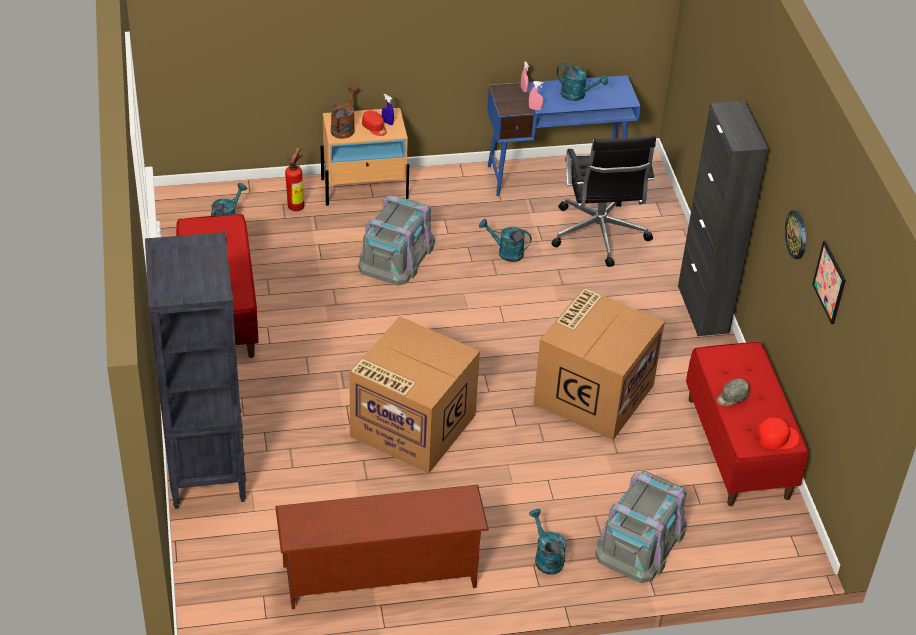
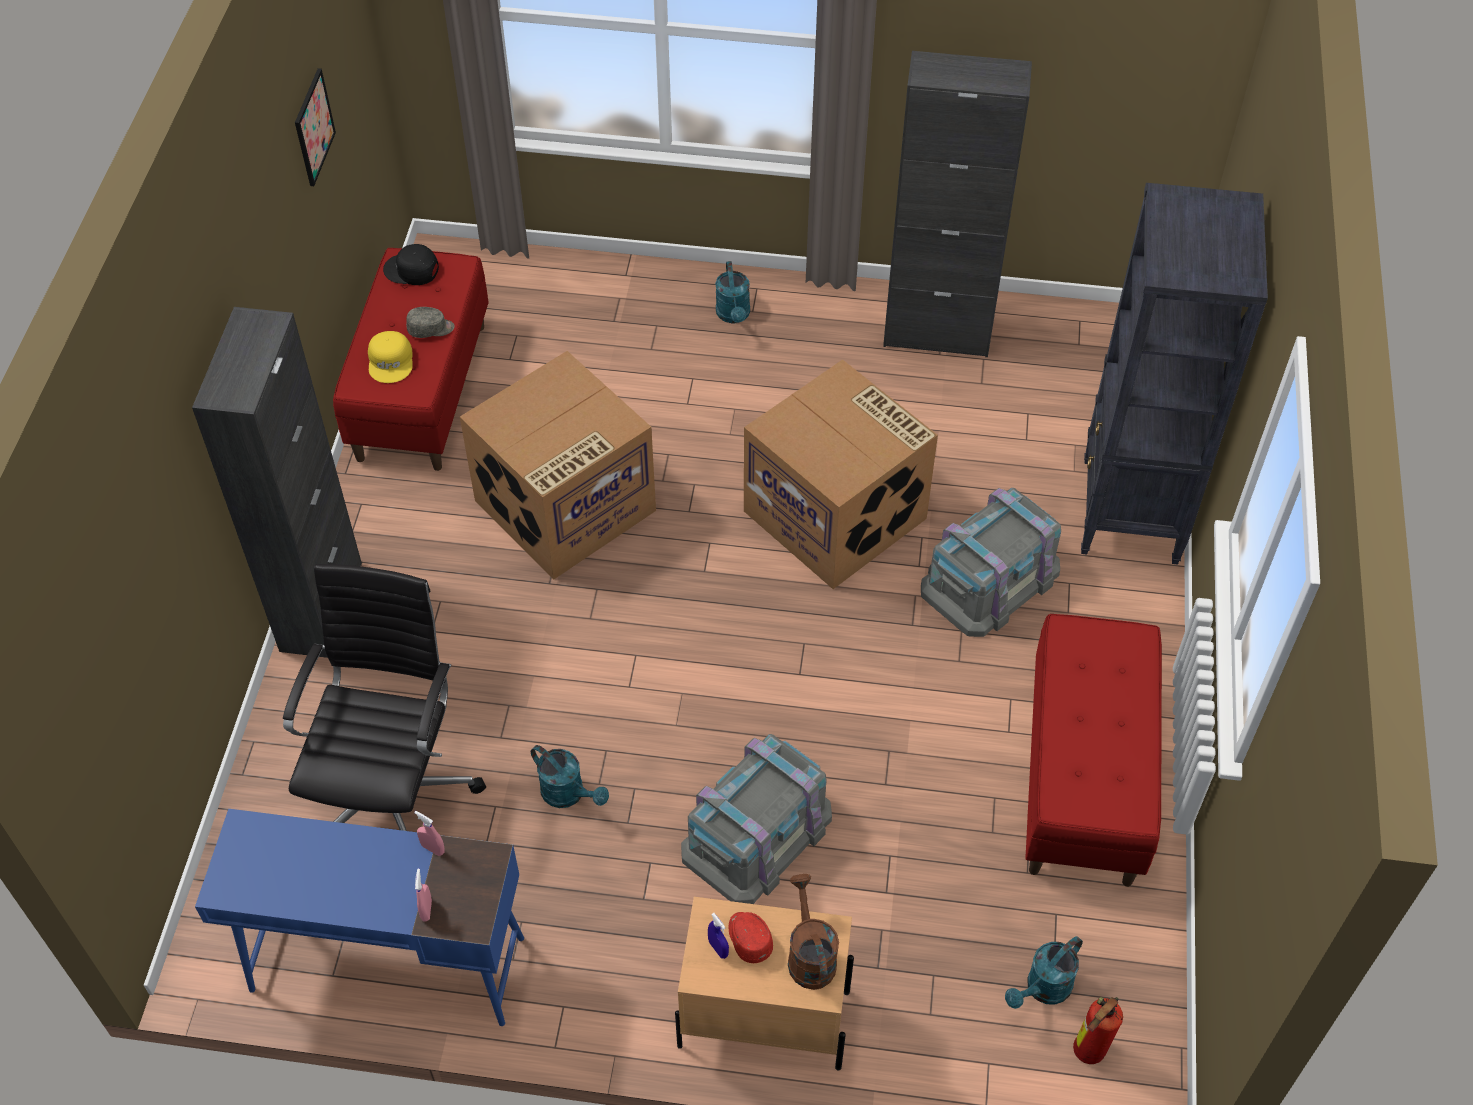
camera: 160 degrees left, 10 degrees up
brown shoe rack [275,485,489,609] -> black cabinet [883,51,1032,357]
fire extinguisher [285,147,304,211] -> fire extinguisher moved to [1073,997,1123,1064]
brown watering can [331,86,358,139] -> brown watering can turned 135 degrees clockwise [788,874,839,990]
turquoise watering can [557,63,608,101] -> none
grey storage box [595,471,687,583] -> grey storage box moved to [921,488,1061,637]
red cap [757,417,799,449] -> black cap [383,244,439,285]
wall clock [785,210,806,259] -> none
none -> yellow cap [368,331,413,383]

